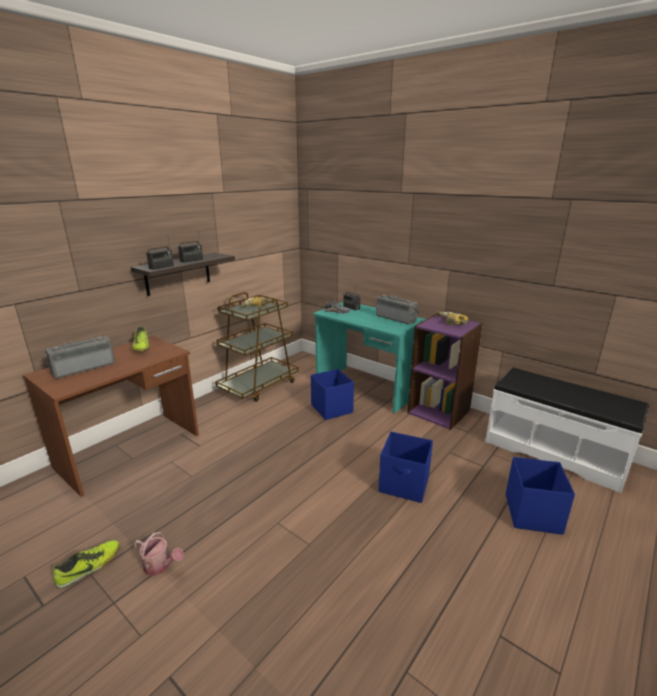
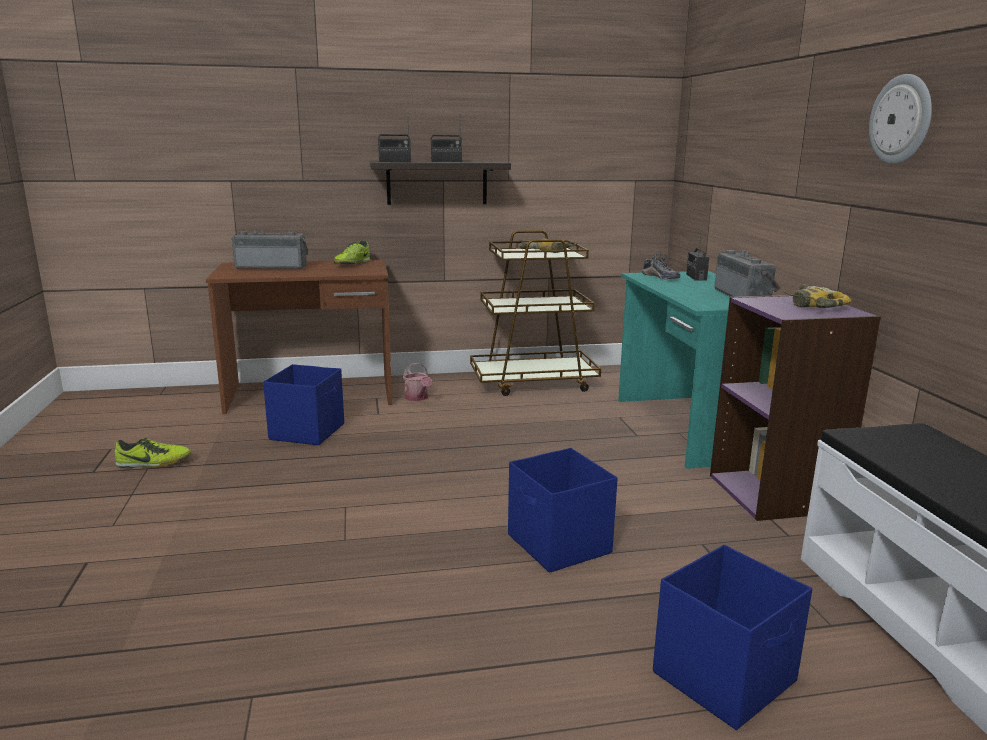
camera: 40 degrees right, 5 degrees down
watering can [134,532,184,576] -> watering can moved to [403,363,432,401]
blue storage box [311,369,354,420] -> blue storage box moved to [263,364,344,445]
none -> wall clock [869,74,932,164]

